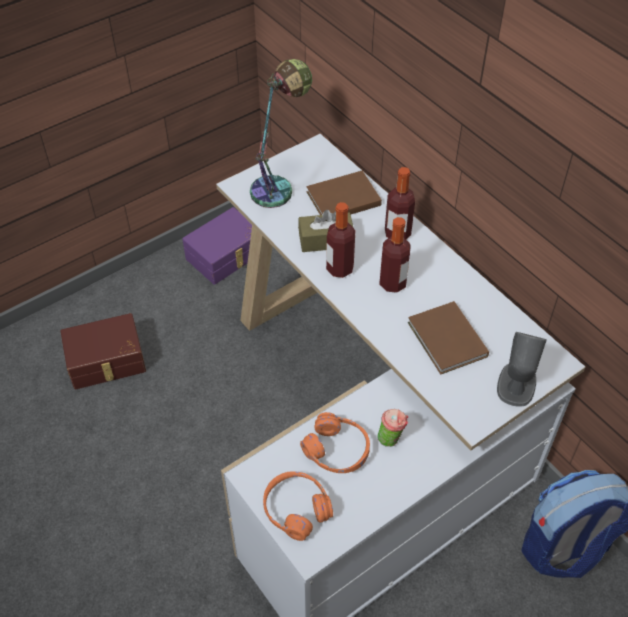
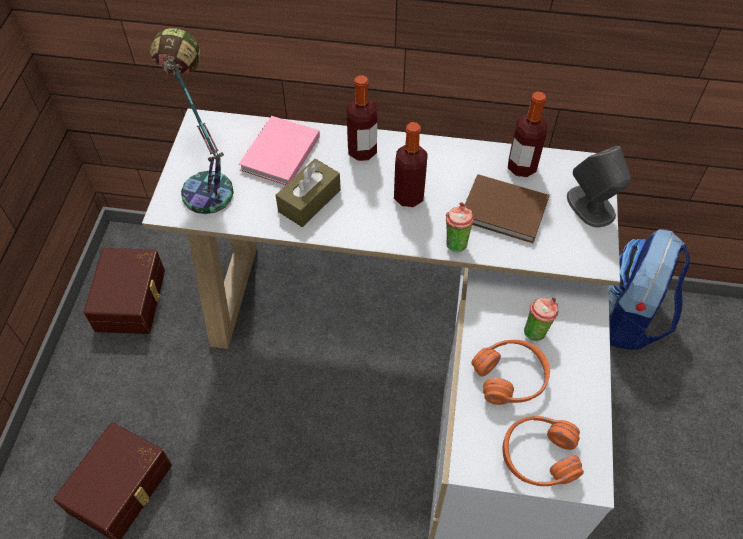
camera: 45 degrees left, 5 degrees up
purple storage box [182,207,252,285] -> brown storage box [84,248,165,334]
brown book [307,171,382,215] -> pink book [239,116,320,185]
bottle [326,202,355,278] -> bottle moved to [508,92,547,177]
none -> cup [446,202,474,252]

